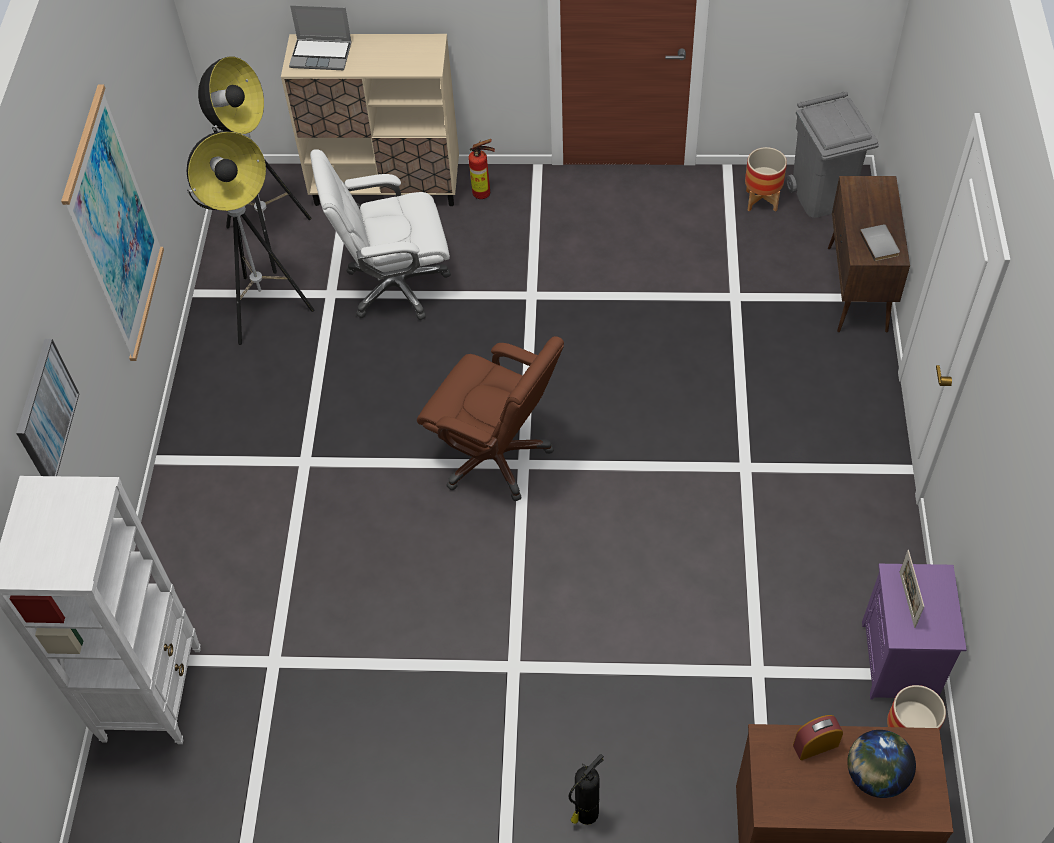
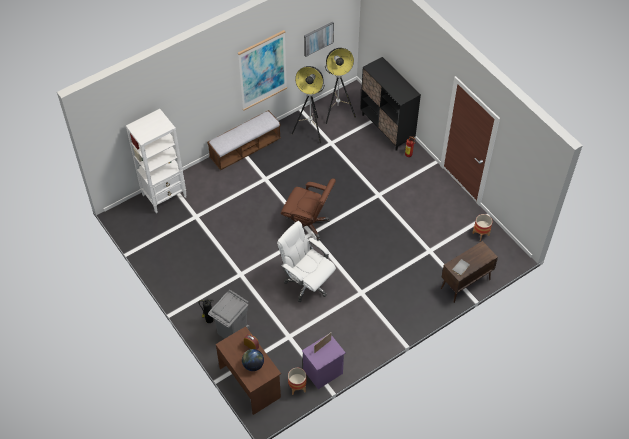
camera: 50 degrees right, 0 degrees up
picture [16,339,79,476] -> picture moved to [304,22,334,57]
beige cabinet [281,34,459,206] -> black cabinet [360,57,421,151]
laptop [289,5,352,70] -> none
white office chair [310,149,451,320] -> white office chair moved to [277,221,336,302]
brown office chair [417,336,564,501] -> brown office chair turned 60 degrees counterclockwise [281,178,336,241]
grey trash can [786,91,879,218] -> grey trash can moved to [208,289,250,339]
none -> bench [207,110,281,170]

